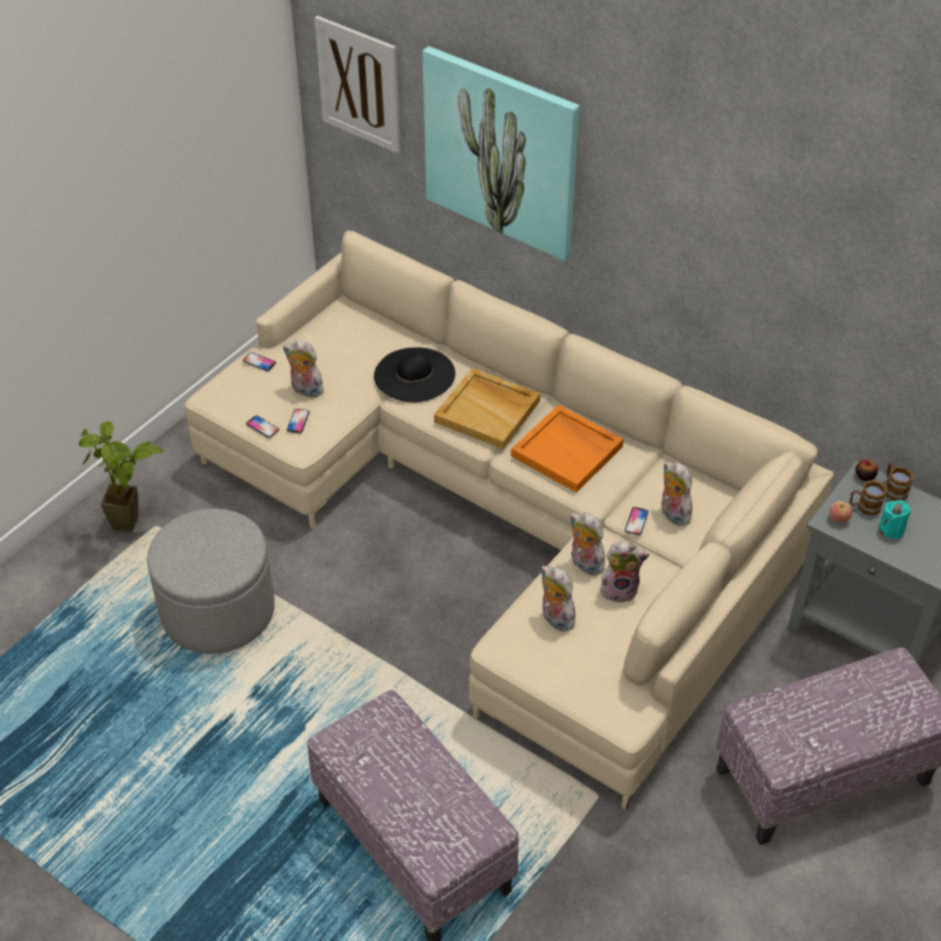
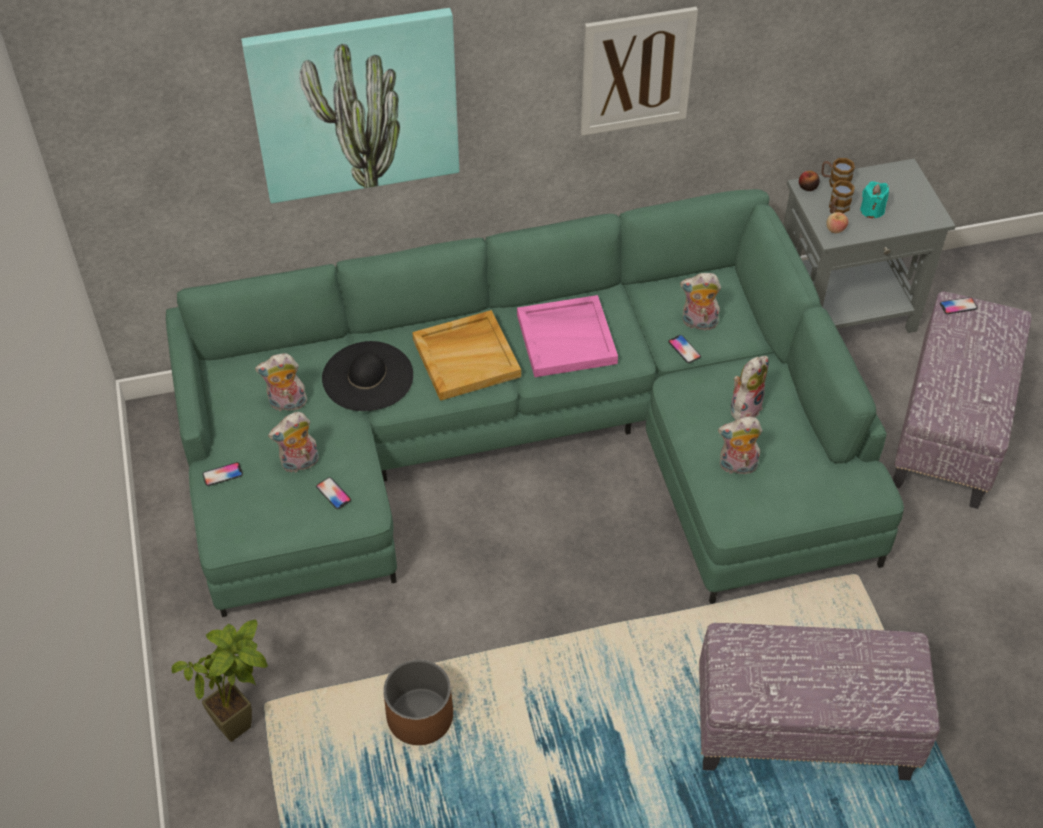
camera: 50 degrees left, 5 degrees up
grey ottoman [147,508,275,654] -> brown planter [383,659,453,745]
beige sofa [185,231,834,810] -> green sofa [166,189,904,617]
phone [246,415,279,438] -> phone moved to [940,297,978,314]
picture [315,16,400,153] -> picture moved to [581,7,698,136]
orange tray [511,405,624,493] -> pink tray [517,295,618,377]
plush toy [570,513,605,575] -> plush toy moved to [255,353,307,411]

